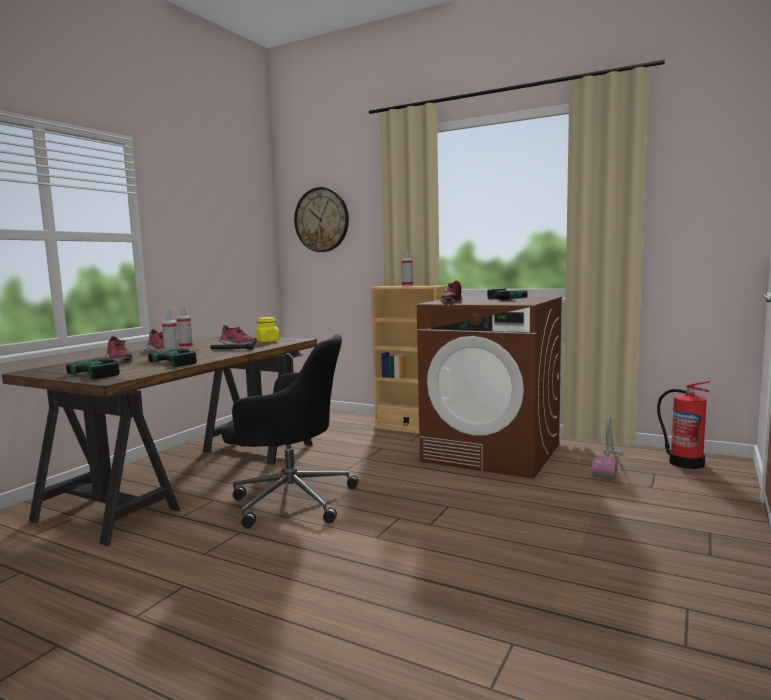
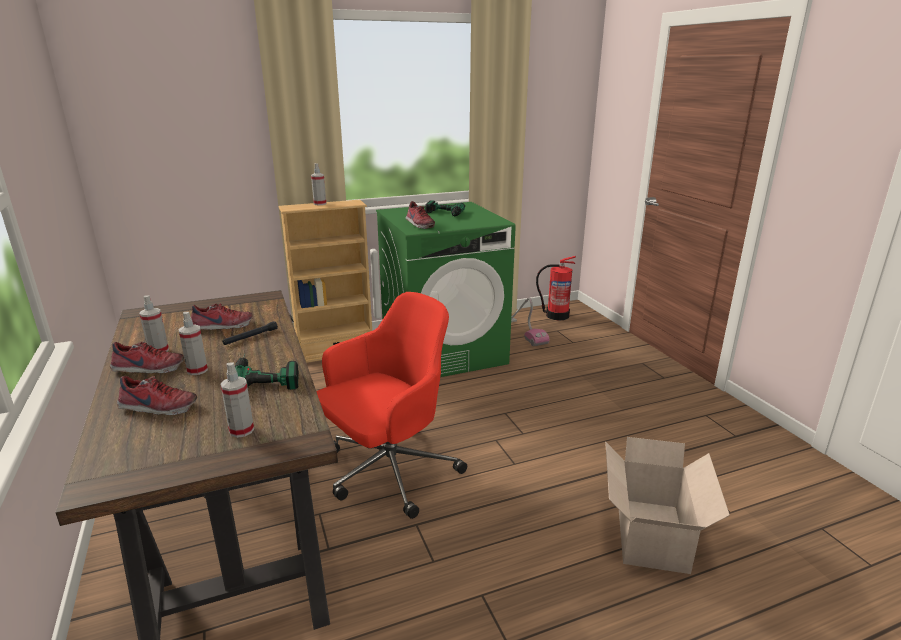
camera: 50 degrees left, 15 degrees up
power drill [66,358,124,380] -> spray bottle [221,362,254,438]
black office chair [221,334,359,528] -> red office chair [316,292,467,519]
yellow jar [255,317,280,342] -> none
wall clock [294,187,349,252] -> none
brown washing machine [417,296,562,479] -> green washing machine [376,202,516,377]
none -> cardboard box [605,437,730,574]

